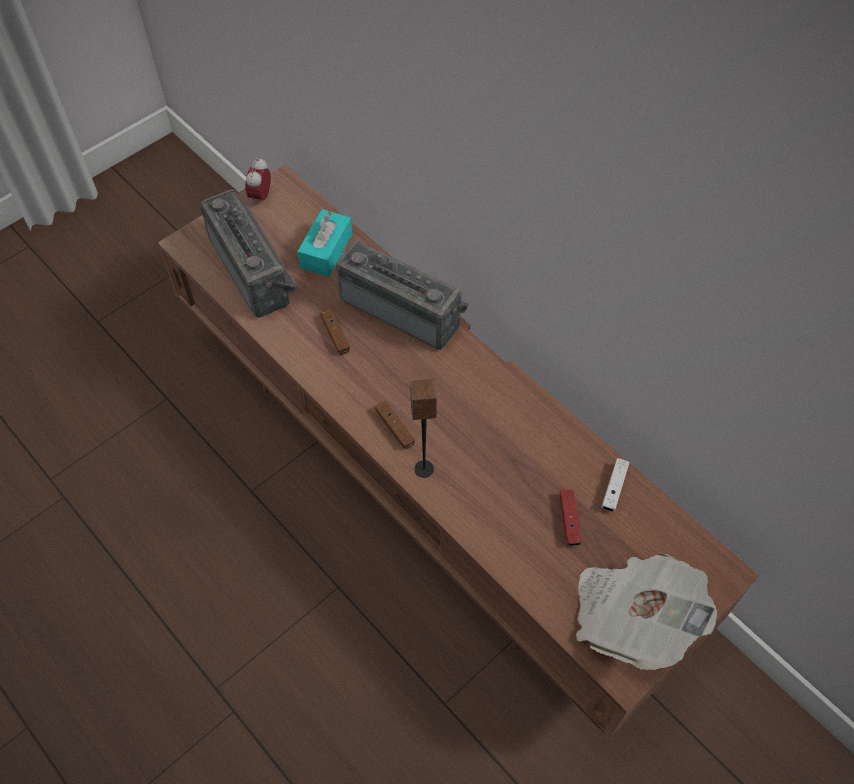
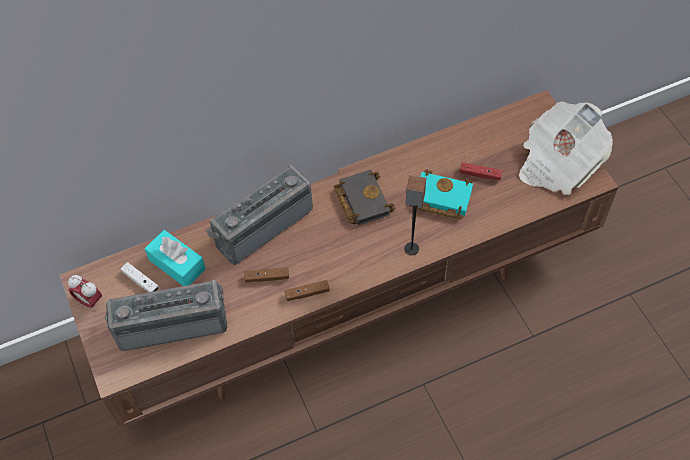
camera: 70 degrees left, 0 degrees up
brown game controller [375,401,415,449] -> brown game controller moved to [284,280,330,301]
white game controller [601,458,630,512] -> white game controller moved to [121,262,159,292]
none -> black book [334,170,395,226]
none -> turquoise book [418,170,473,219]

